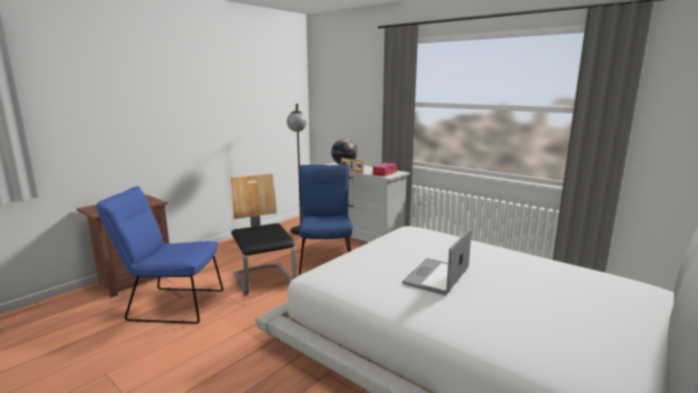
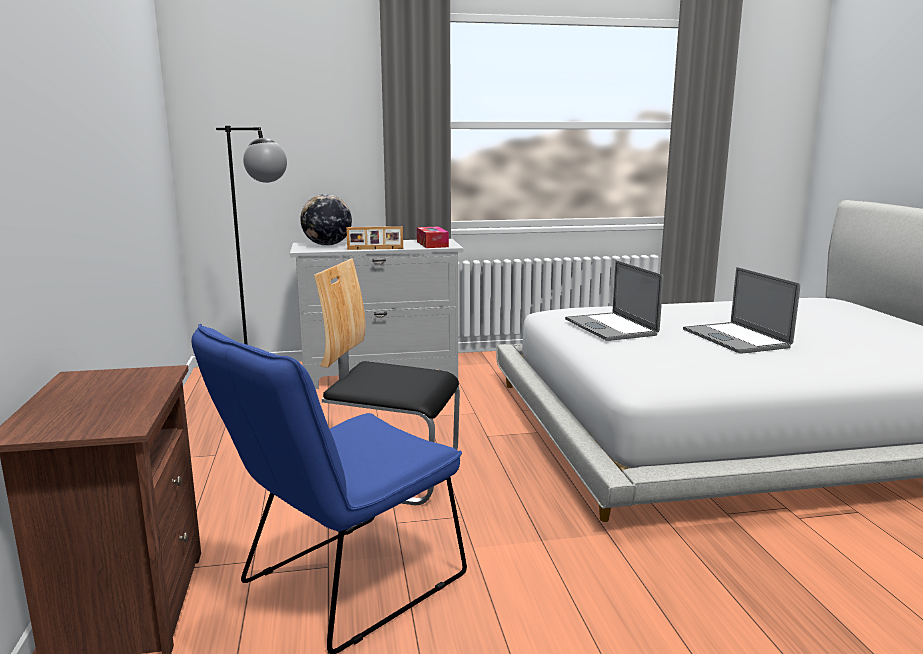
camera: 50 degrees left, 0 degrees up
blue chair [298,165,353,275] -> none
none -> laptop [565,260,664,341]

